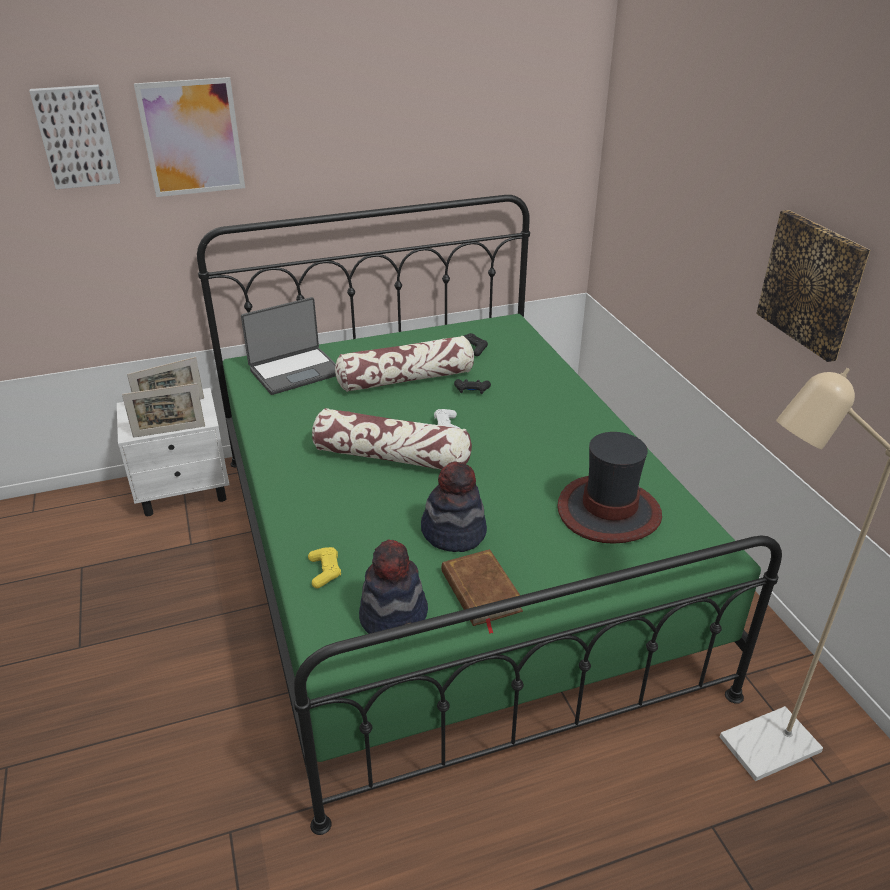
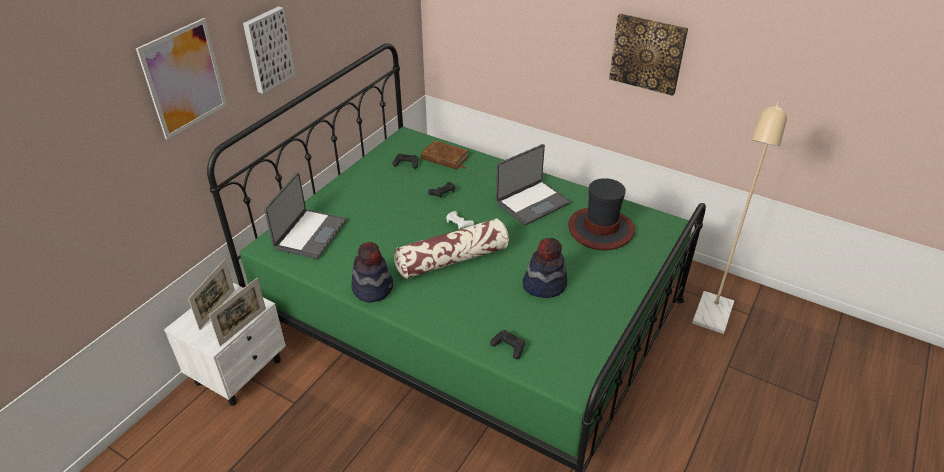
camera: 40 degrees left, 5 degrees up
picture [29,84,120,189] -> picture moved to [243,6,295,94]
yellow game controller [308,547,341,588] -> black game controller [490,330,525,359]
pillow [335,336,474,392] -> none
hat [359,540,428,634] -> hat moved to [351,242,393,302]
brown book [442,549,523,634] -> brown book moved to [421,140,469,169]
none -> laptop [496,144,571,226]

